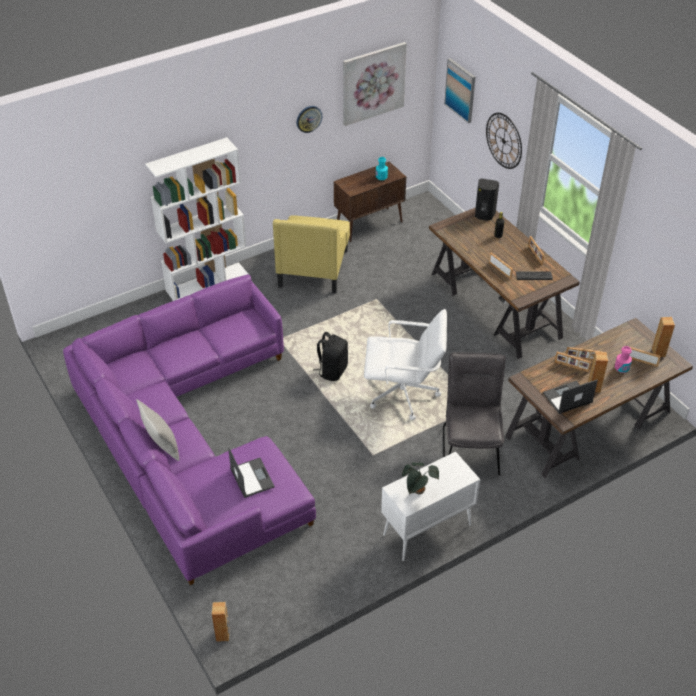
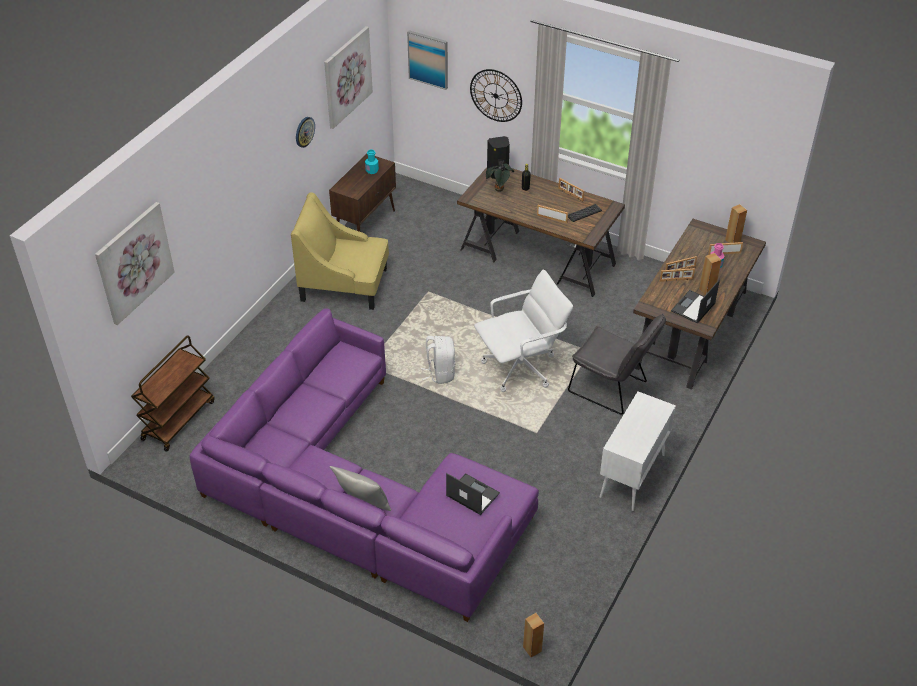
camera: 30 degrees left, 0 degrees up
white bookcase [145,137,248,301] -> none
yellow armchair [273,215,350,294] -> yellow armchair turned 120 degrees clockwise [291,192,389,310]
black backpack [313,332,348,381] -> white backpack [421,336,455,384]
potted plant [401,462,439,495] -> potted plant moved to [486,164,514,192]
grey chair [443,352,506,475] -> grey chair turned 150 degrees clockwise [568,314,666,415]
none -> picture [95,202,175,325]
none -> brown cart [131,335,215,452]

